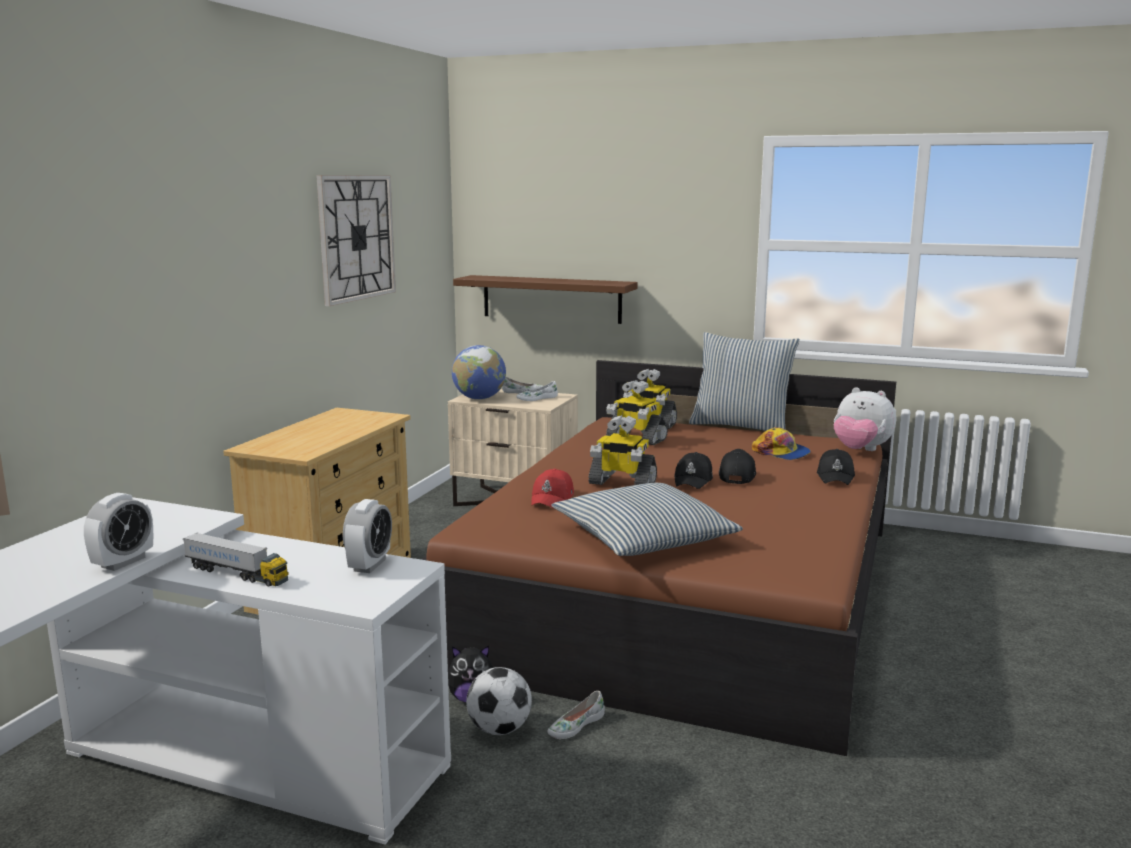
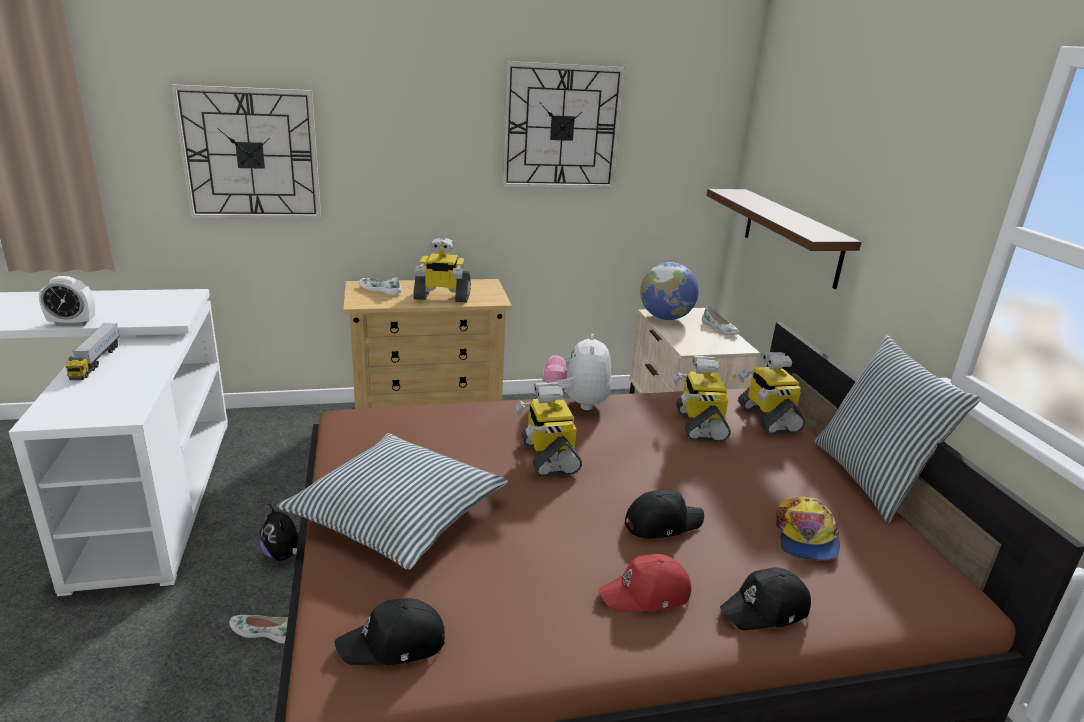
camera: 55 degrees right, 10 degrees up
alarm clock [343,499,392,573] -> none
football [466,667,532,735] -> none
white shoe [517,381,558,401] -> white shoe moved to [359,277,401,295]
red cap [531,469,574,508] -> red cap moved to [599,554,691,612]
black cap [674,452,713,489] -> black cap moved to [335,598,445,665]
plush toy [834,387,896,451] -> plush toy moved to [543,334,612,410]
none -> wall clock [170,84,321,219]
none -> toy robot [413,238,471,303]

